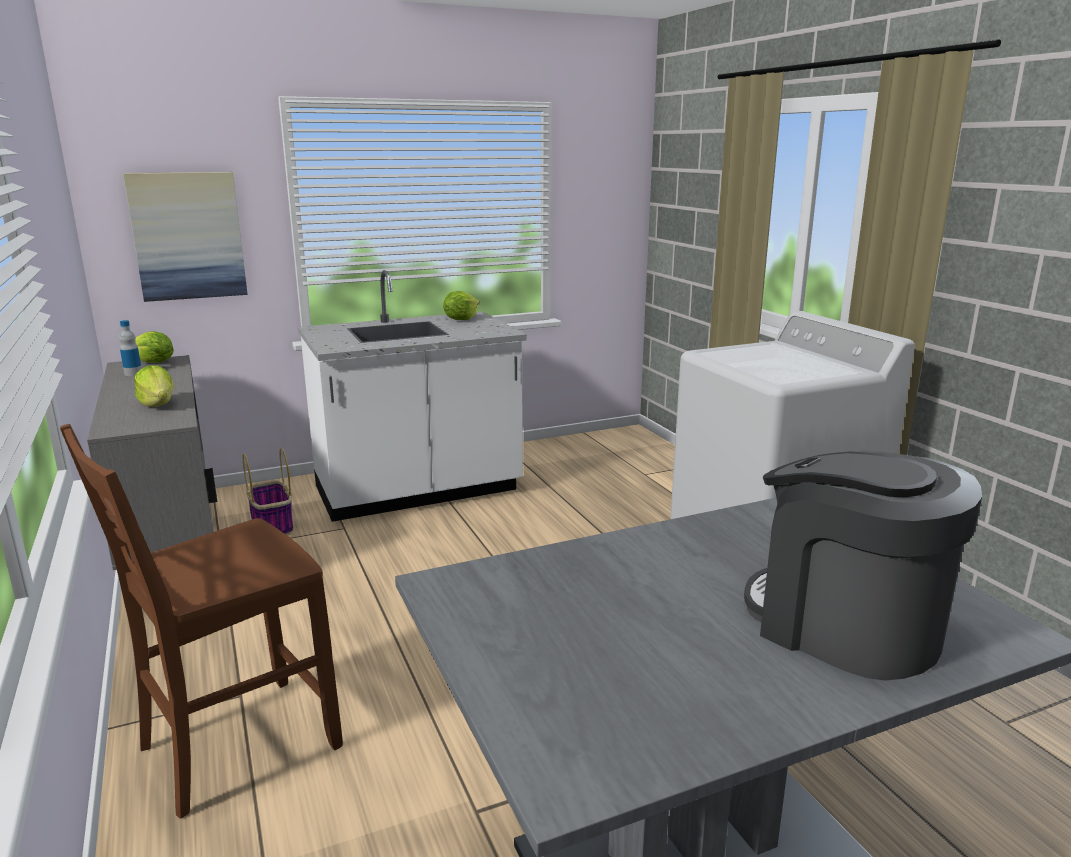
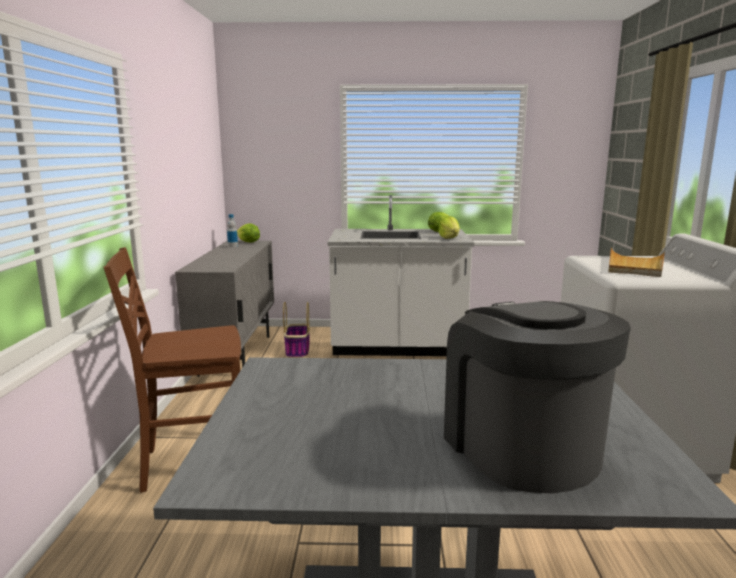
camera: 25 degrees right, 5 degrees down
picture [123,172,248,302] -> none
lettuce [134,366,174,407] -> lettuce moved to [438,216,460,239]
none -> beige tray [609,248,665,277]

